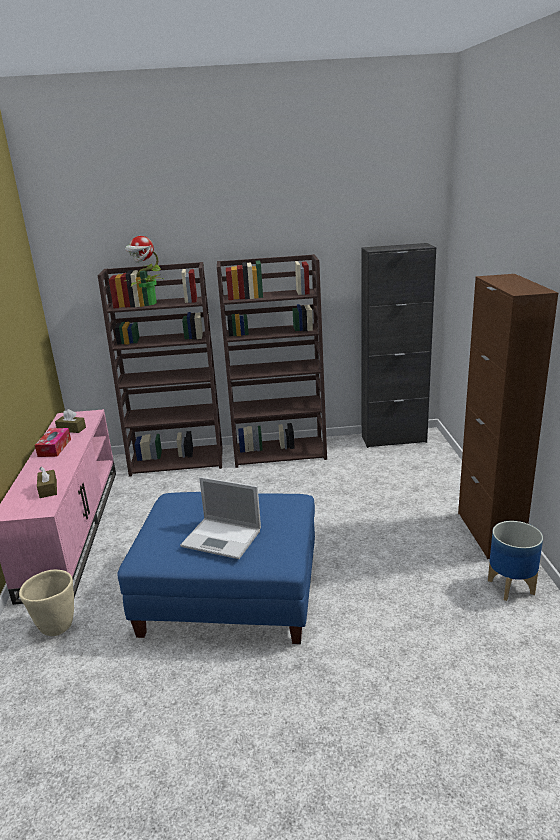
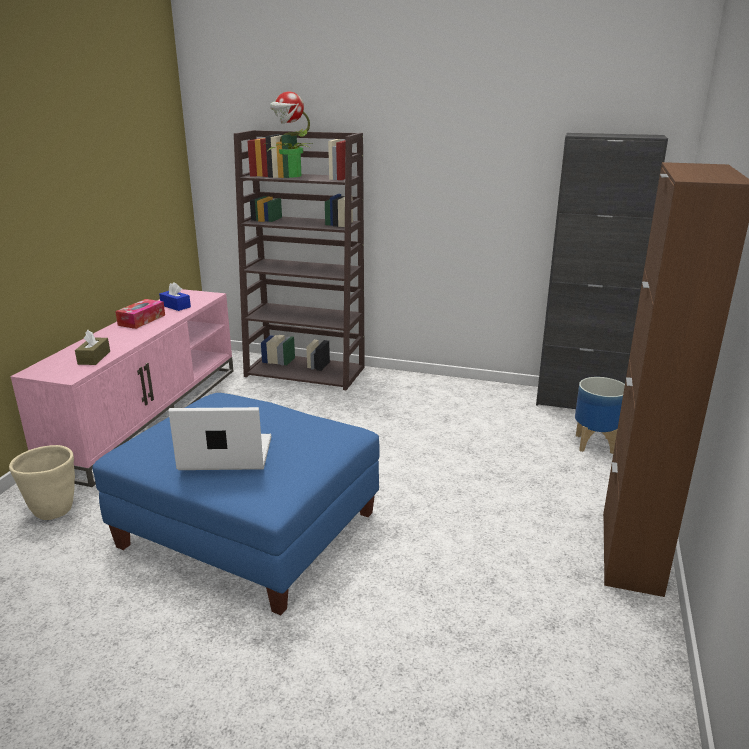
camera: 20 degrees right, 0 degrees up
brown tissue box [55,409,86,433] -> blue tissue box [159,282,191,311]
laptop [180,477,261,559] -> laptop turned 135 degrees clockwise [168,407,271,470]
brown bookcase [217,254,327,468] -> none
planter [488,521,543,601] -> planter moved to [575,377,625,454]

